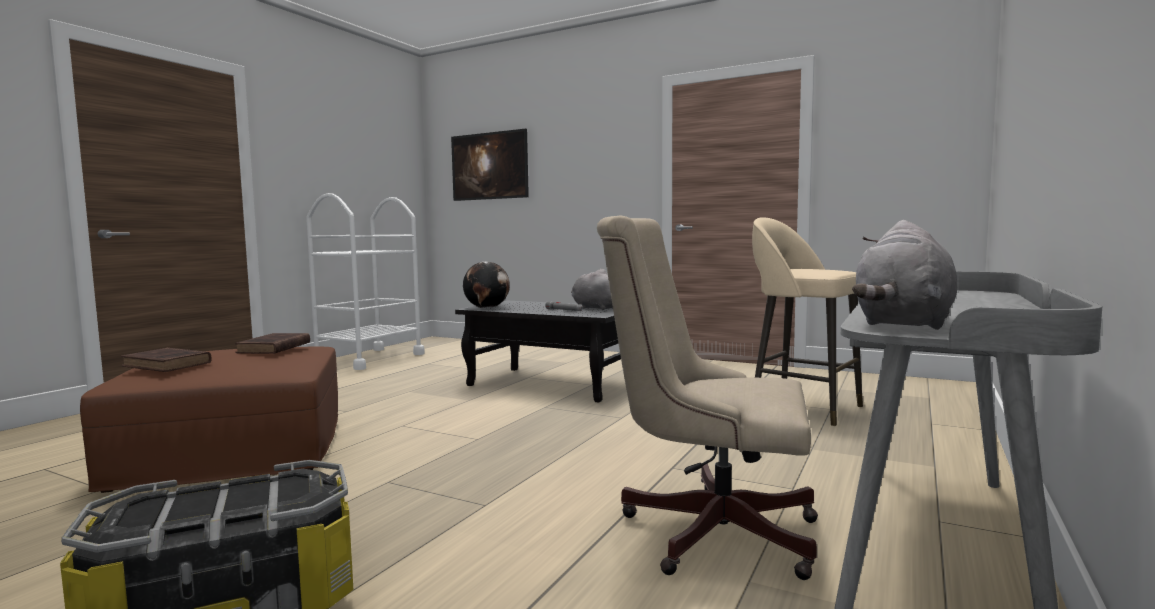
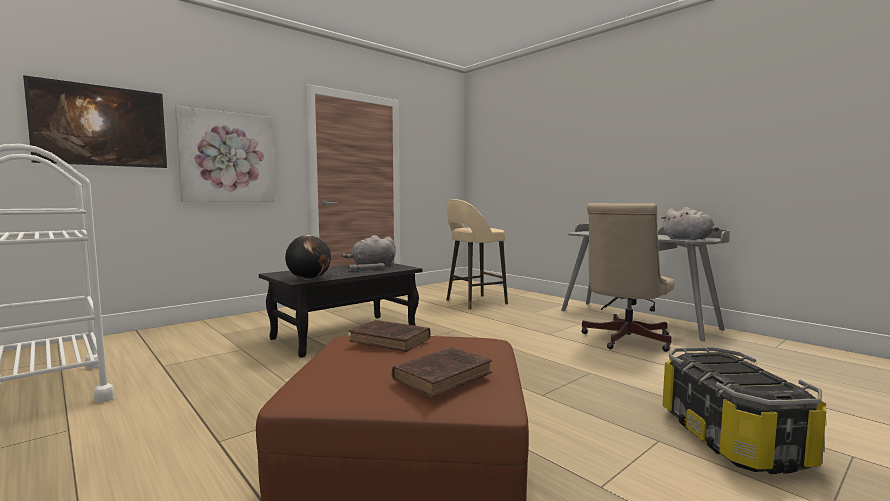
camera: 70 degrees left, 0 degrees up
none -> picture [175,106,275,202]

